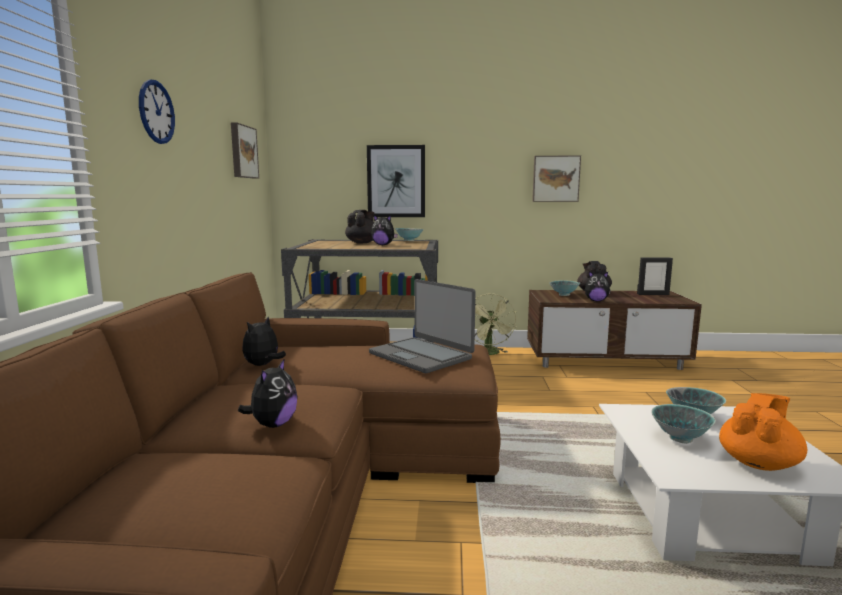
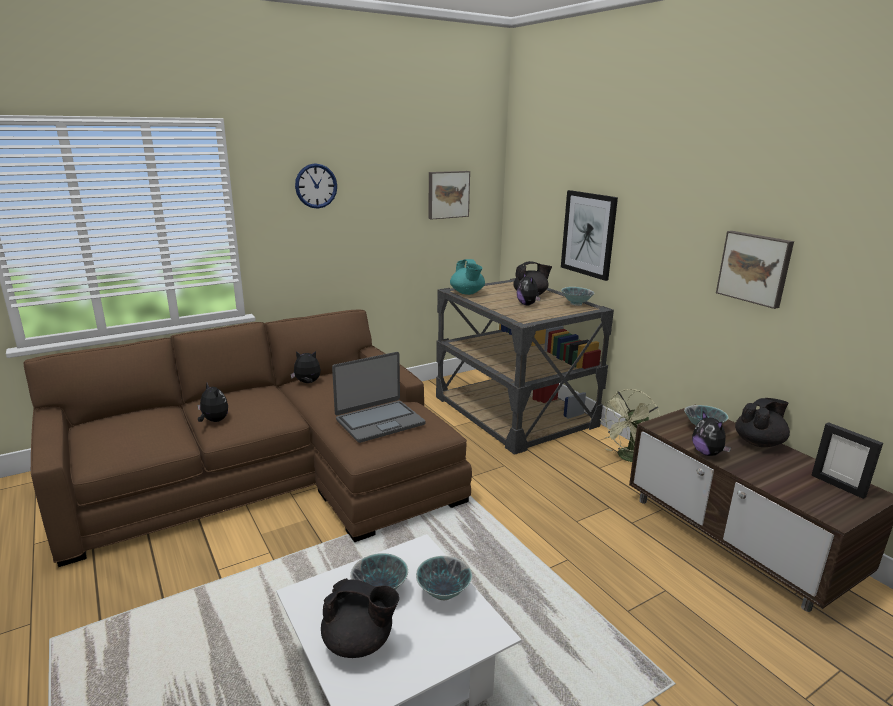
camera: 55 degrees right, 10 degrees up
plush toy [238,358,297,428] -> plush toy turned 120 degrees counterclockwise [197,383,228,422]
laptop [369,279,476,373] -> laptop turned 135 degrees counterclockwise [332,352,426,443]
orange teapot [719,393,807,471] -> black teapot [321,578,399,658]
none -> turquoise teapot [450,259,485,295]

